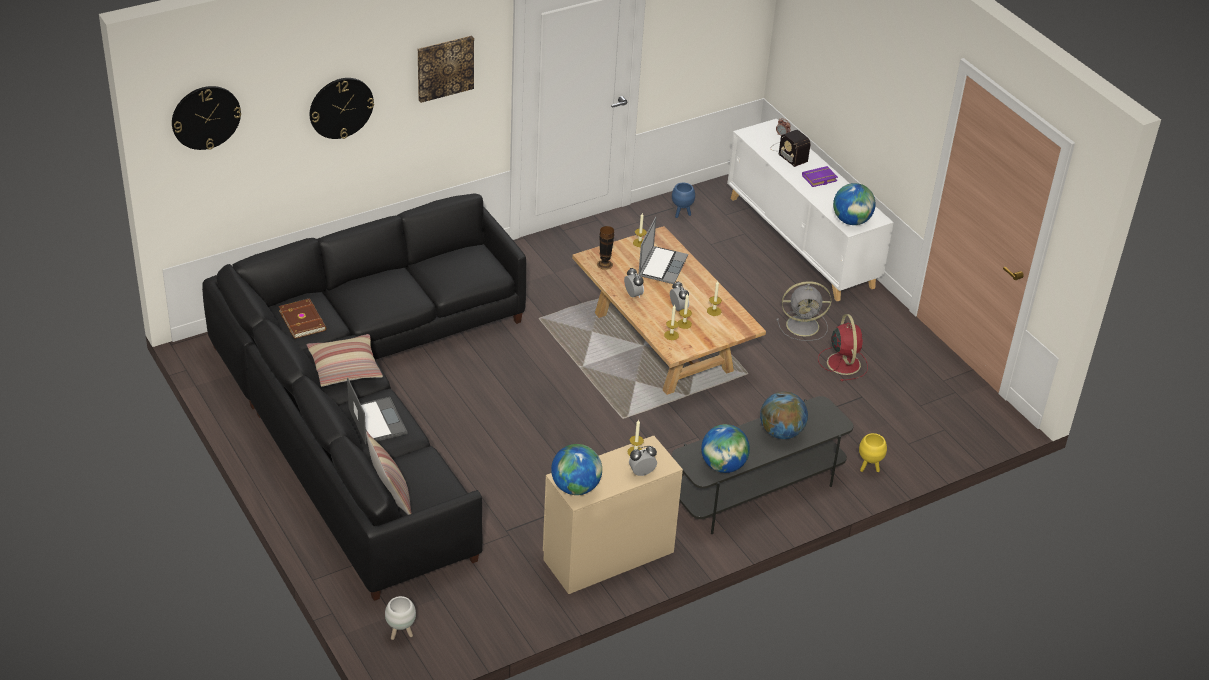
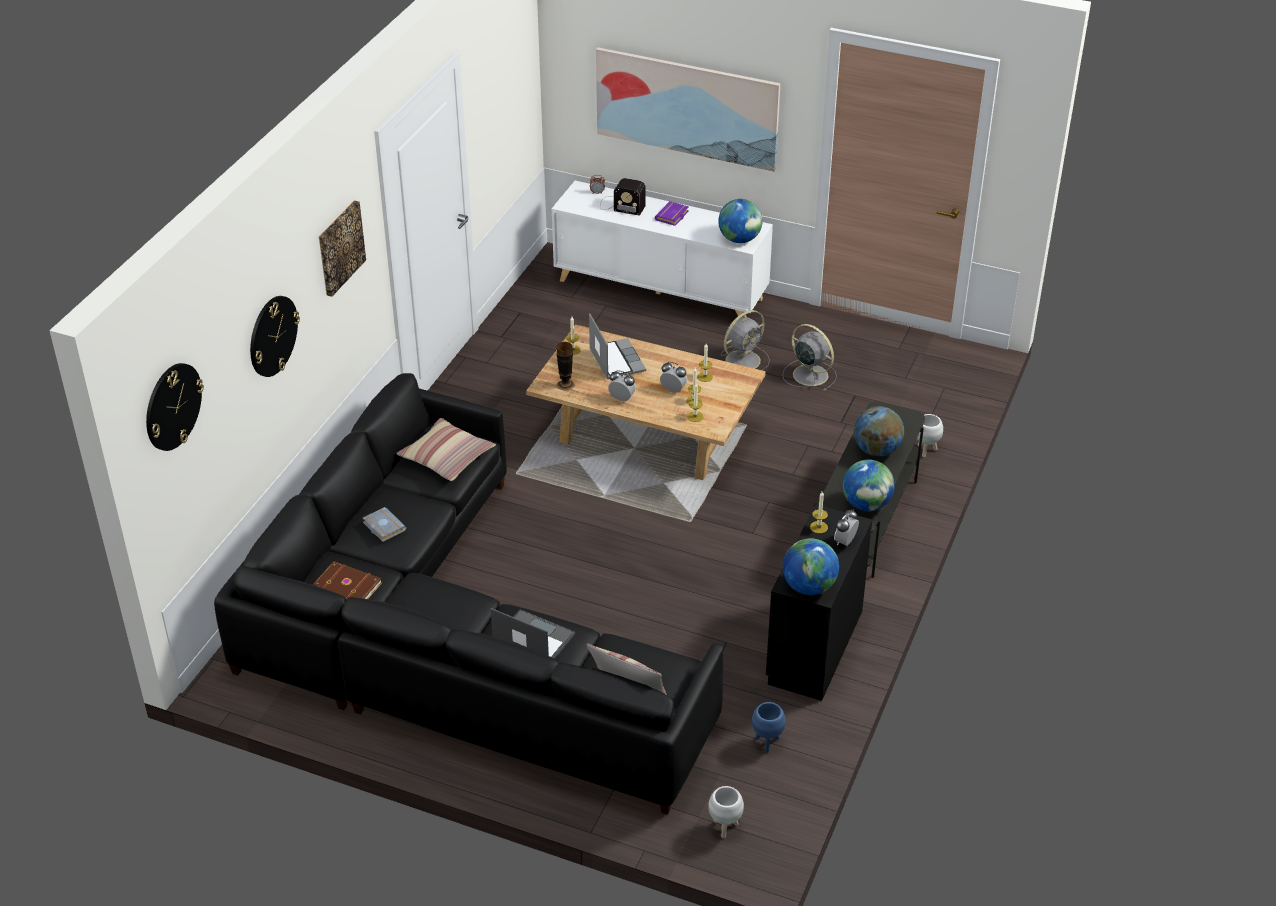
camera: 35 degrees left, 0 degrees up
pillow [307,334,383,387] -> pillow moved to [396,418,496,481]
beige dresser [543,436,683,594] -> black dresser [766,504,872,701]
blue planter [672,183,695,218] -> blue planter moved to [752,702,786,753]
red fan [818,314,868,381] -> grey fan [782,324,837,391]
yellow planter [859,433,887,472] -> white planter [917,414,943,457]
none -> grey book [363,507,406,542]
none -> picture [596,47,781,172]

